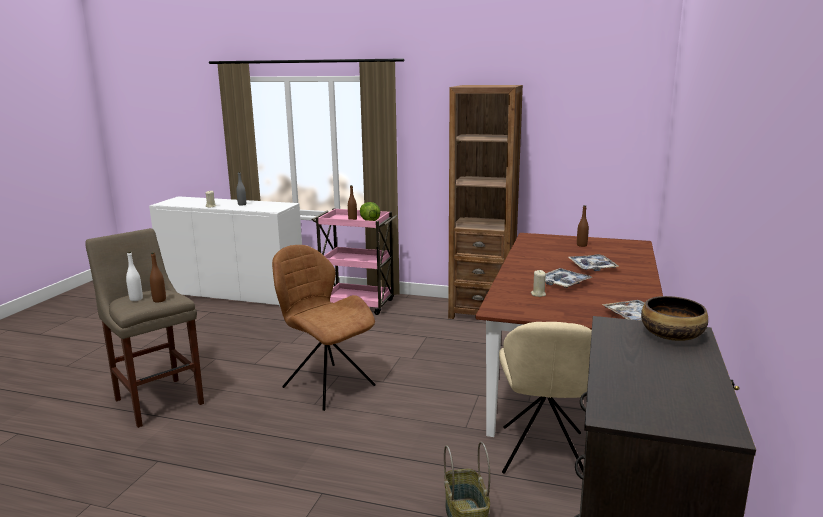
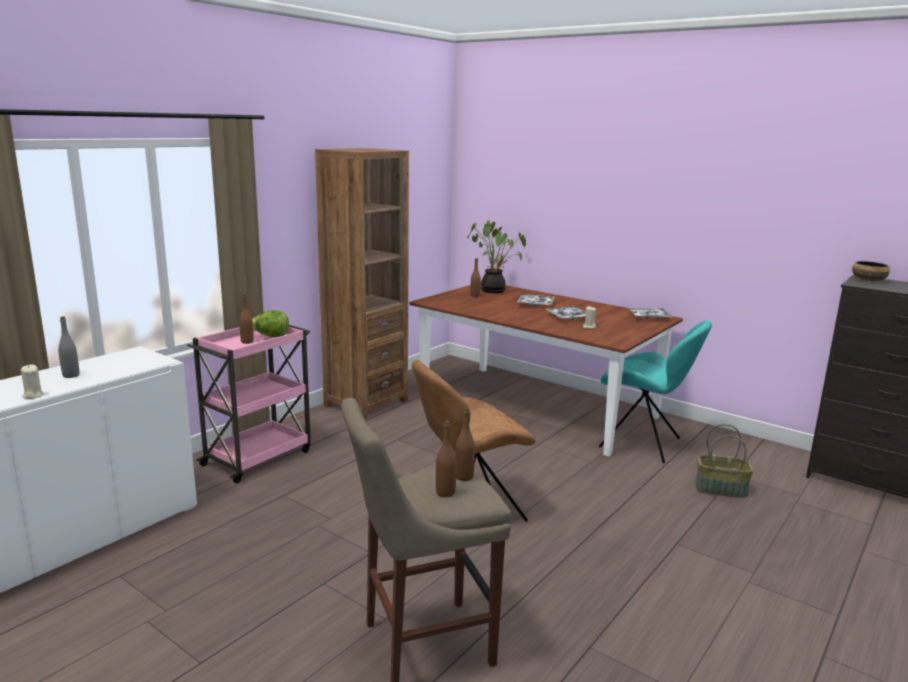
camera: 70 degrees left, 0 degrees up
white bottle [126,252,143,301] -> brown bottle [436,421,457,497]
beige chair [499,322,592,474] -> turquoise chair [599,320,712,463]
none -> potted plant [468,220,526,293]

